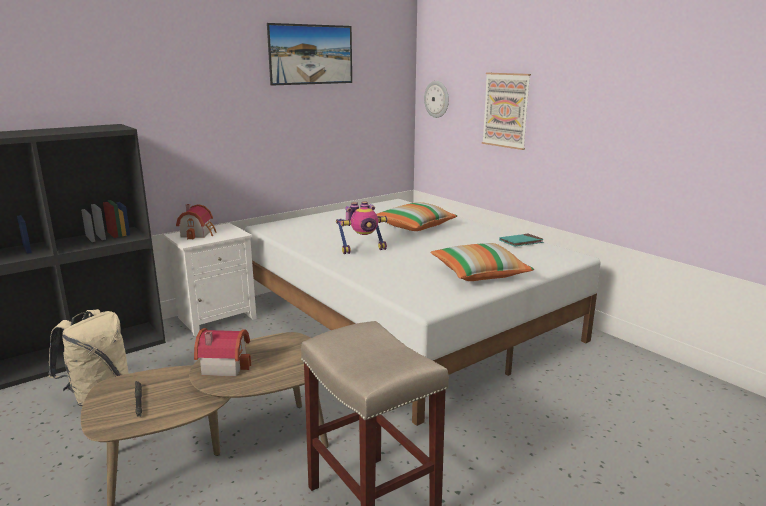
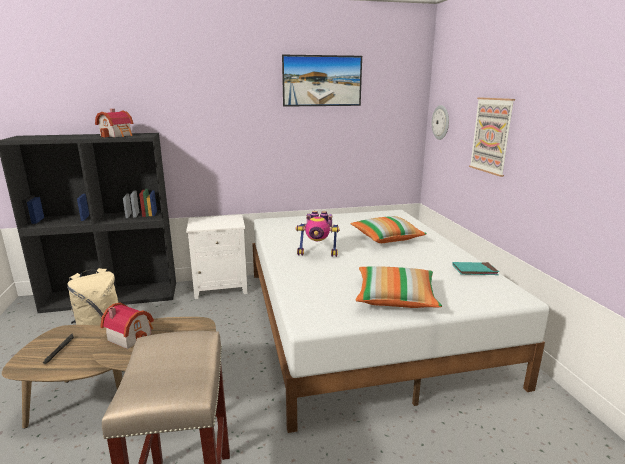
camera: 25 degrees right, 0 degrees up
toy house [176,204,217,239] -> toy house moved to [95,109,134,137]

